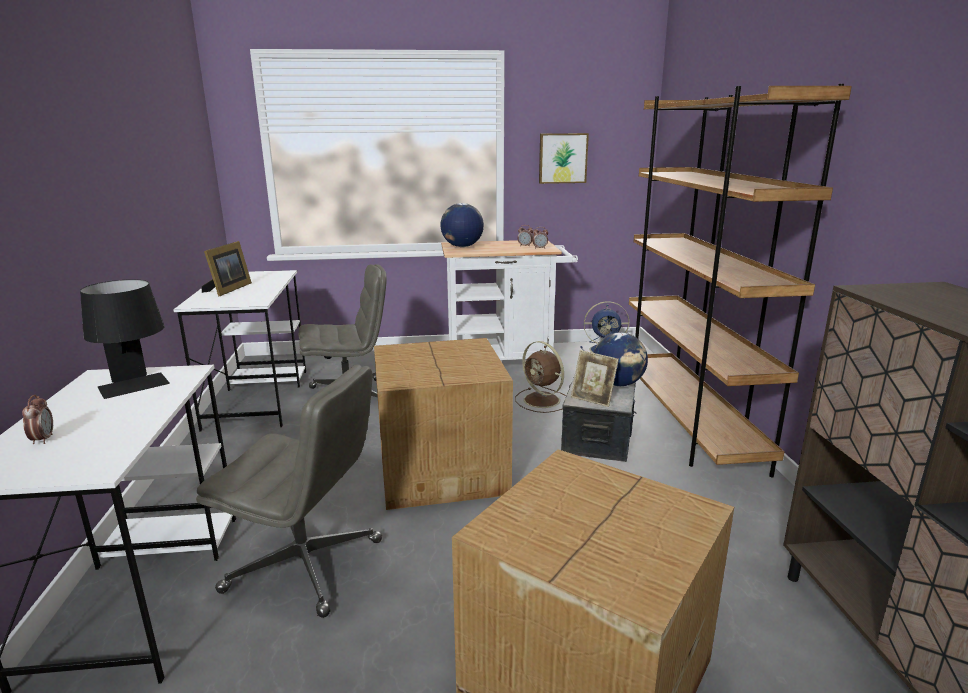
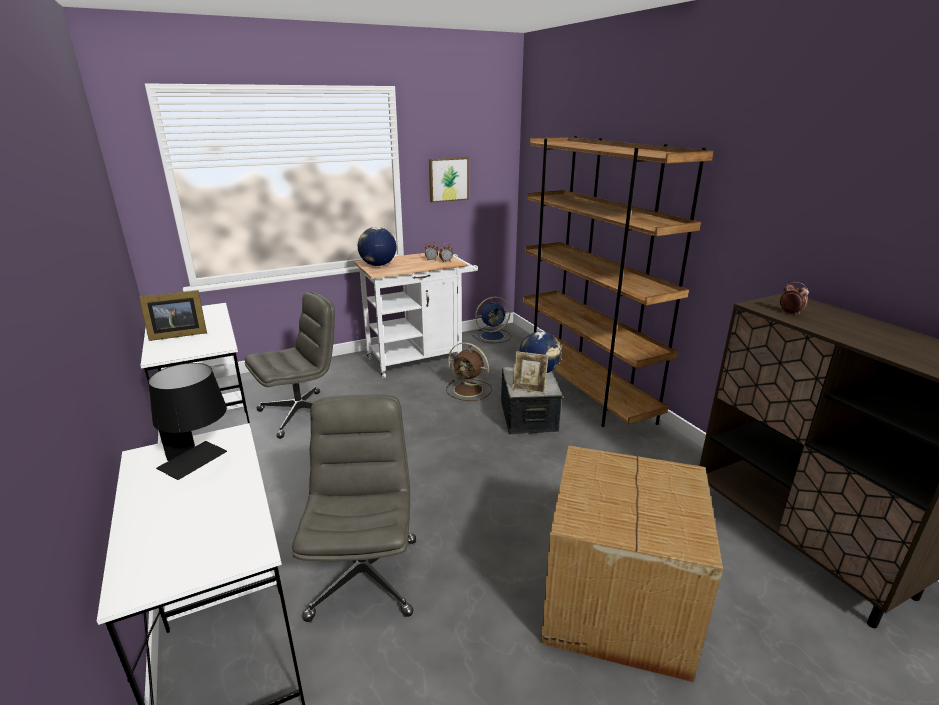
camera: 20 degrees left, 5 degrees up
alarm clock [22,395,53,444] -> alarm clock moved to [780,282,809,315]
grey office chair [196,364,382,618] -> grey office chair turned 90 degrees counterclockwise [292,395,416,622]
picture frame [202,241,252,297] -> picture frame turned 75 degrees clockwise [139,290,207,341]
cardboard box [374,338,513,510] -> none

